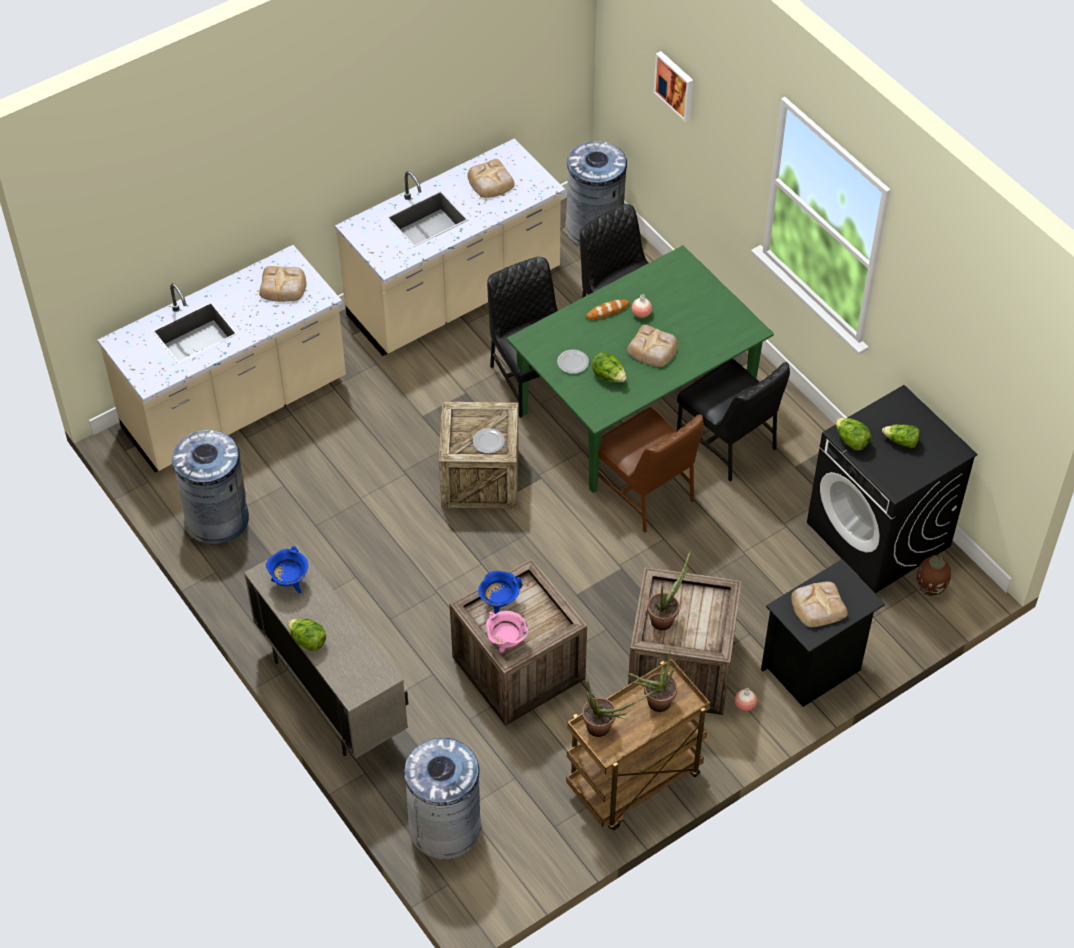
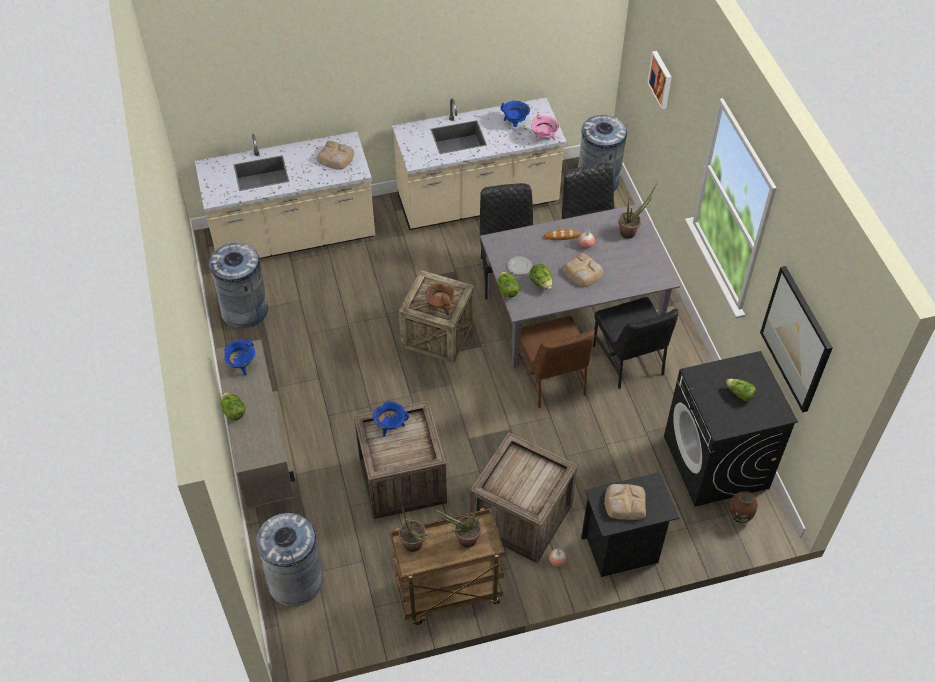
camera: 20 degrees right, 0 degrees up
bread [467,159,515,198] -> blue cooking pot [501,101,530,127]
plate [473,428,505,453] -> brown cooking pot [425,283,454,316]
pink cooking pot [486,611,528,653] -> pink cooking pot moved to [531,113,559,141]
green dining table [507,245,774,493] -> grey dining table [480,204,680,368]
potted plant [647,549,691,630] -> potted plant moved to [618,182,658,239]
lettuce [836,418,871,450] -> lettuce moved to [498,271,520,298]
none -> picture [760,266,833,412]

